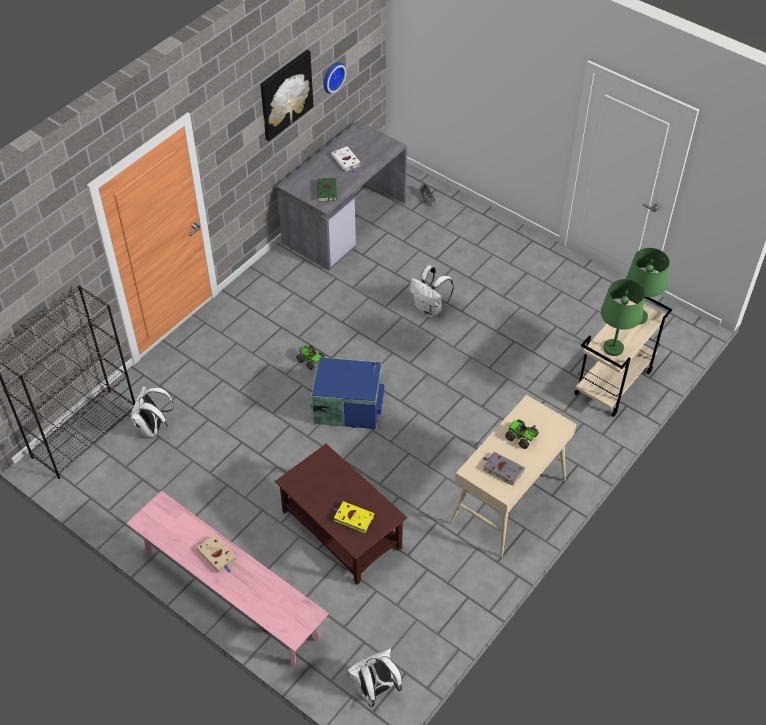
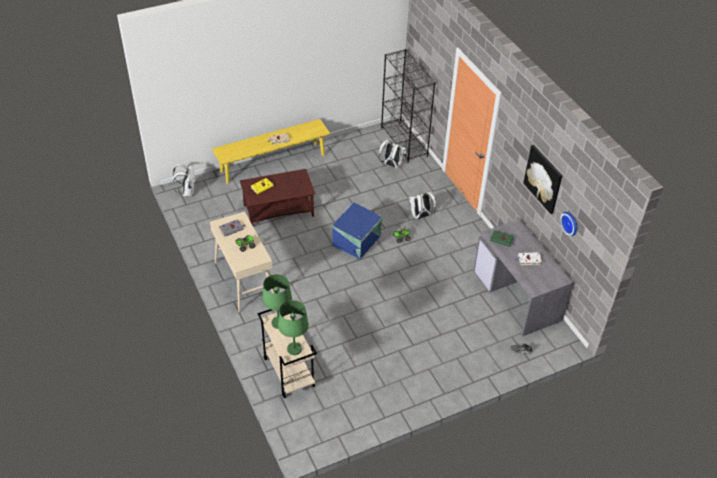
camera: 115 degrees right, 5 degrees down
pink bench [126,491,329,667] -> yellow bench [212,119,330,184]
white backpack [410,265,454,318] -> white backpack moved to [408,191,436,219]

